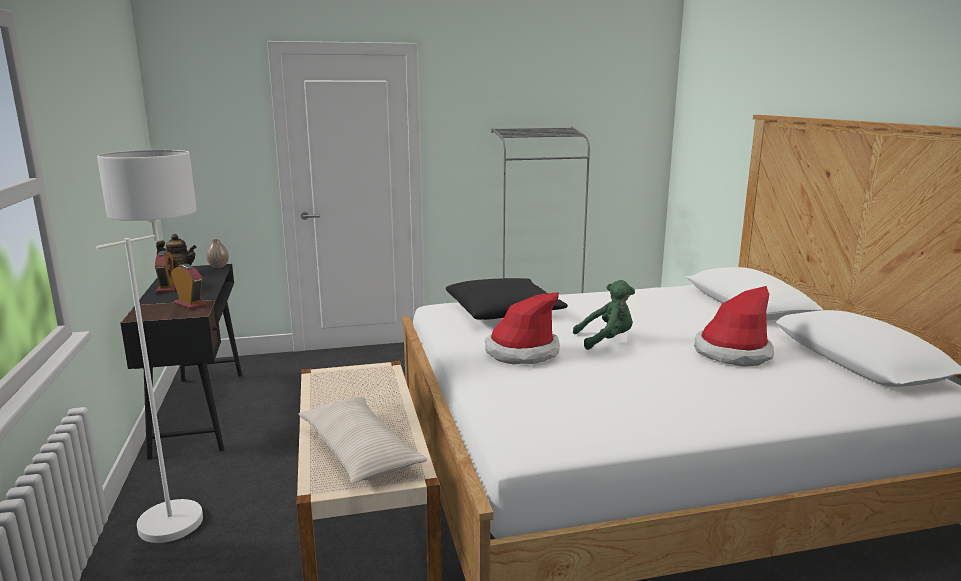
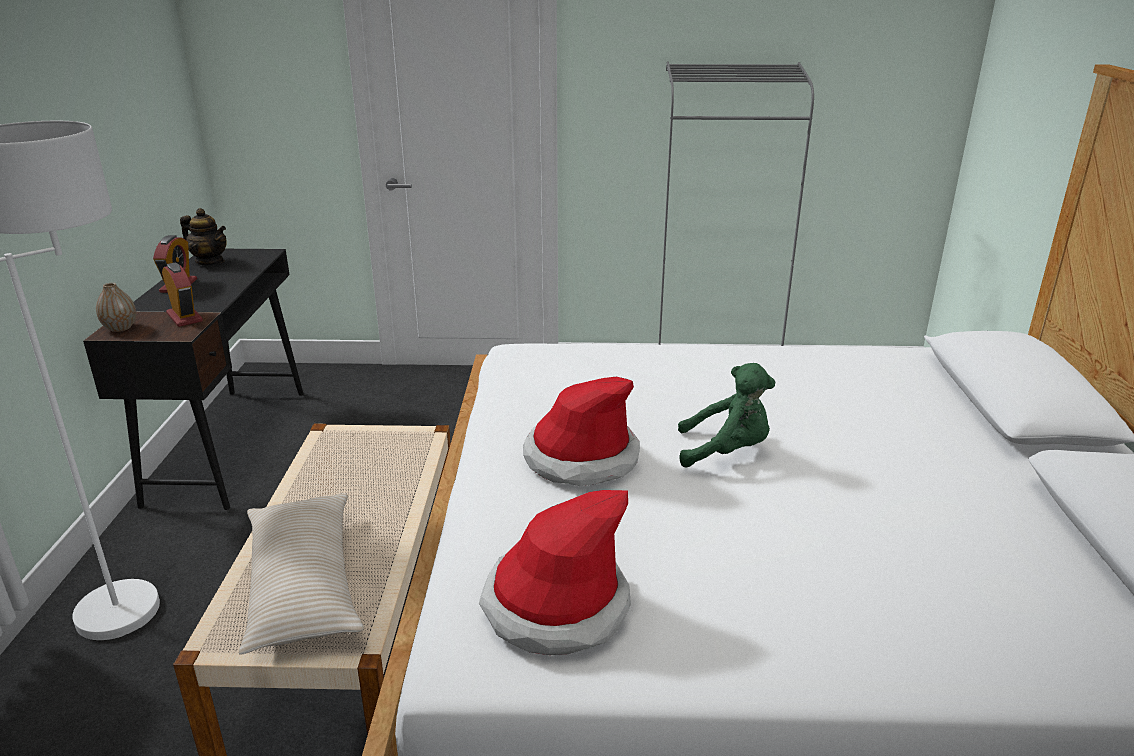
camera: 15 degrees right, 10 degrees up
vase [206,239,229,268] -> vase moved to [96,283,136,332]
black pillow [446,278,568,320] -> none
hat [694,286,774,367] -> hat moved to [479,490,631,655]

